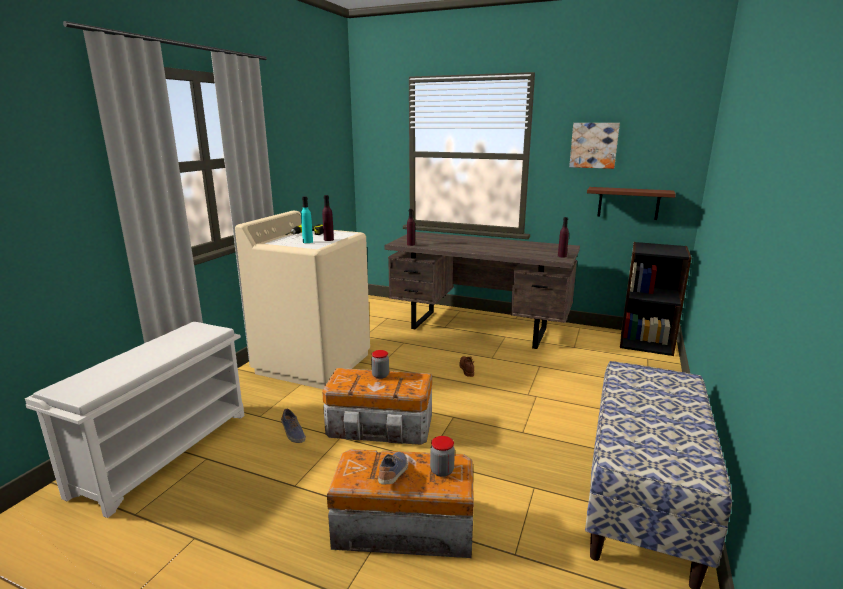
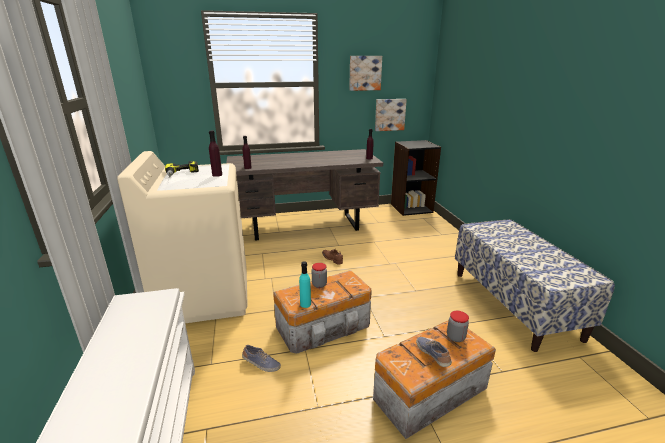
camera: 35 degrees left, 5 degrees up
turquoise bottle [301,196,313,243] -> turquoise bottle moved to [299,261,311,308]
brown shelf [587,187,676,220] -> picture [375,99,407,131]

